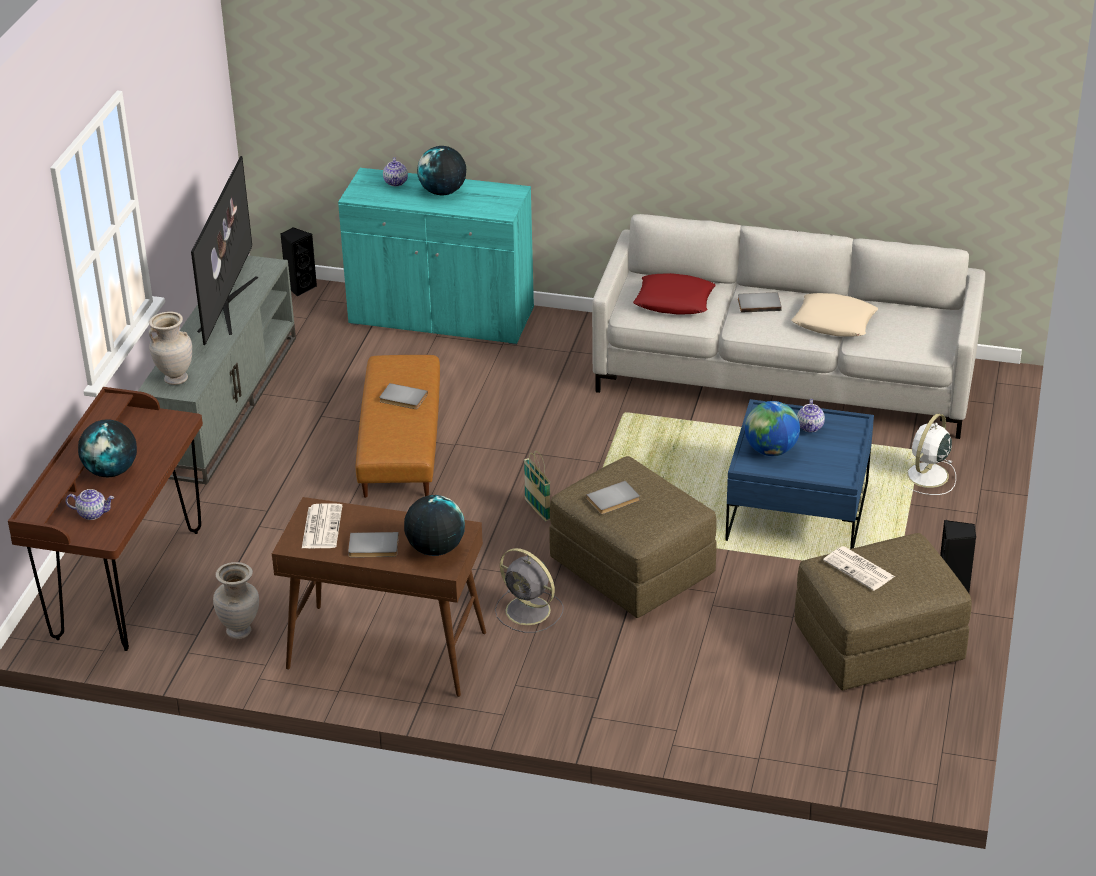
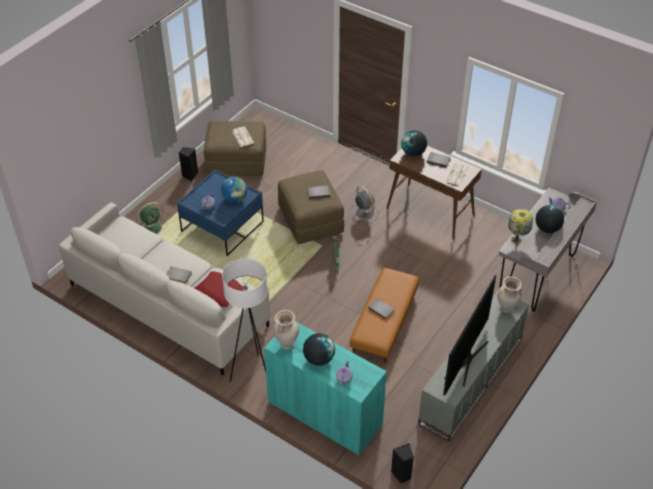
camera: 160 degrees left, 10 degrees up
brown desk [8,387,203,651] -> grey desk [499,188,597,312]
beige vase [213,562,259,639] -> beige vase moved to [274,310,299,349]
beige pillow [791,293,878,337] -> none
white fan [903,414,956,495] -> green fan [136,202,167,234]
none -> white floor lamp [222,258,268,382]
none -> table lamp [508,209,533,244]

